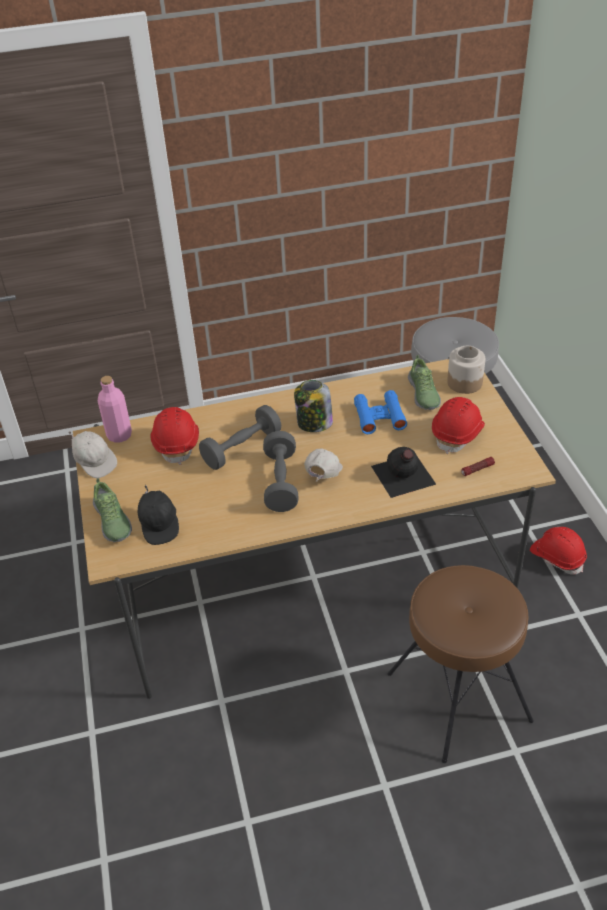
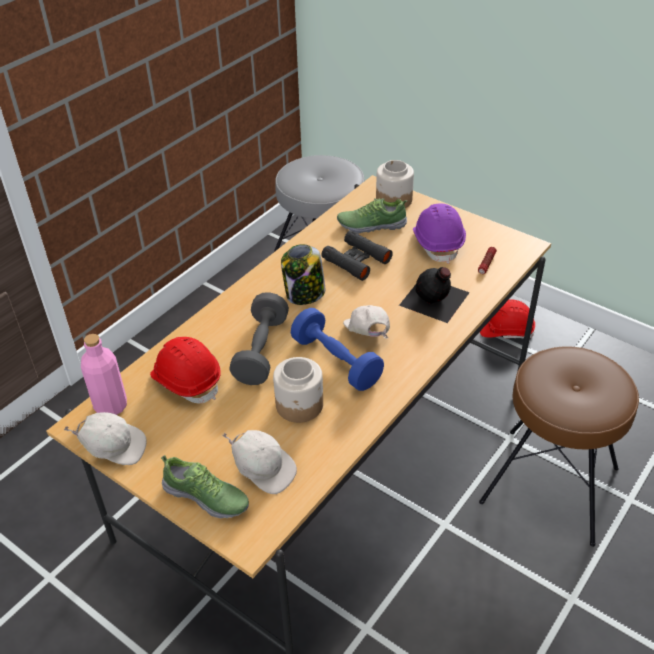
camera: 40 degrees left, 0 degrees up
black cap [138,486,179,545] -> white cap [222,430,297,494]
grey dumbbell [263,431,299,512] -> blue dumbbell [291,308,384,391]
blue binoculars [354,390,407,434] -> black binoculars [321,231,393,281]
shoe [408,355,441,410] -> shoe turned 135 degrees clockwise [337,198,407,233]
red hard hat [432,397,485,454] -> purple hard hat [413,203,466,264]
none -> jar [273,357,323,423]

